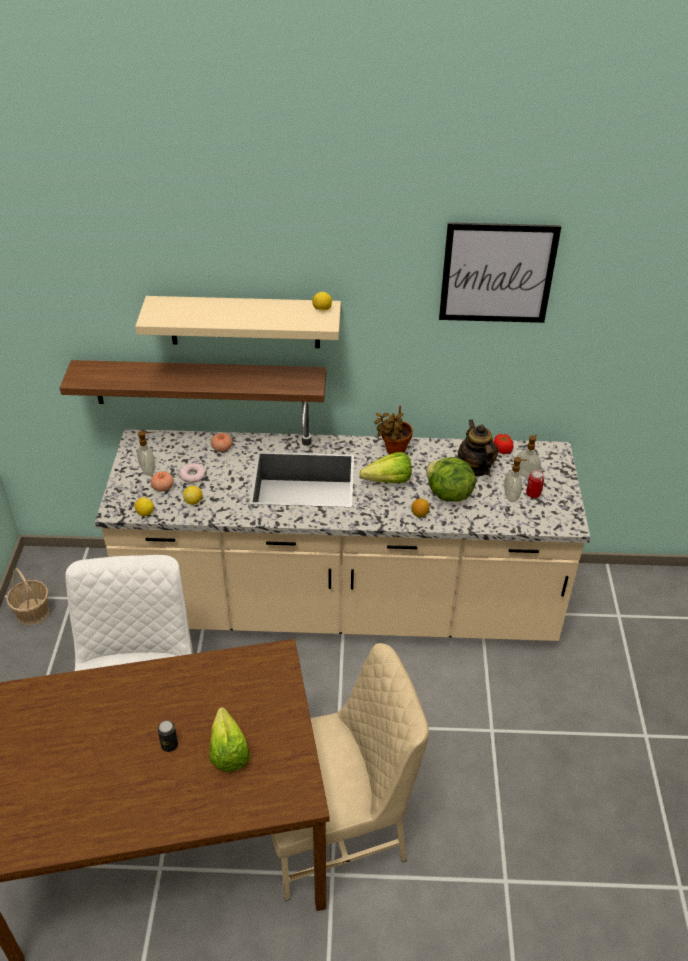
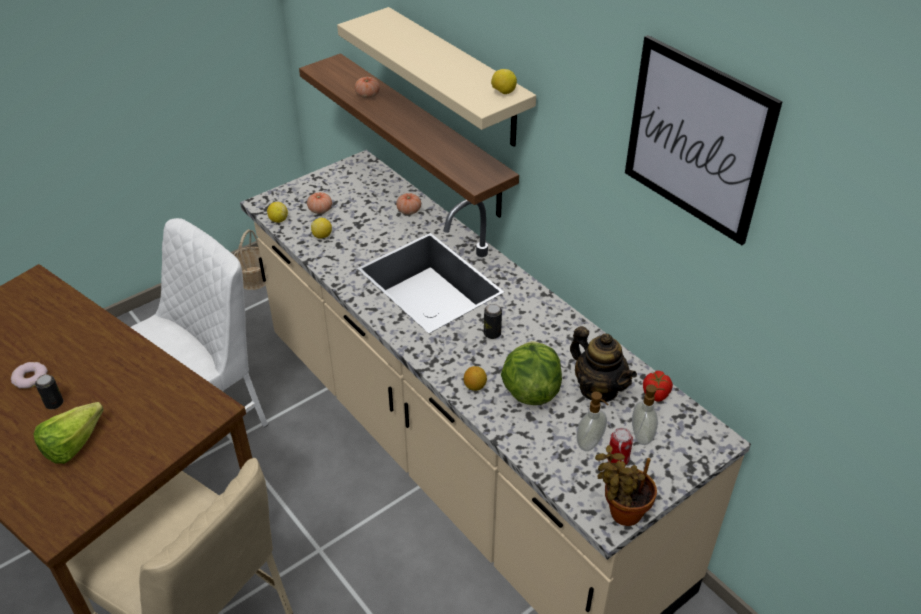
camera: 50 degrees right, 0 degrees up
soap dispenser [137,431,155,476] -> none
donut [179,463,206,483] -> donut moved to [11,362,48,389]
lettuce [360,452,412,483] -> can [484,304,502,339]
potted plant [375,406,413,454] -> potted plant moved to [595,445,657,526]
teapot [458,419,498,477] -> teapot turned 105 degrees clockwise [570,326,637,402]
none -> tomato [354,77,380,98]

